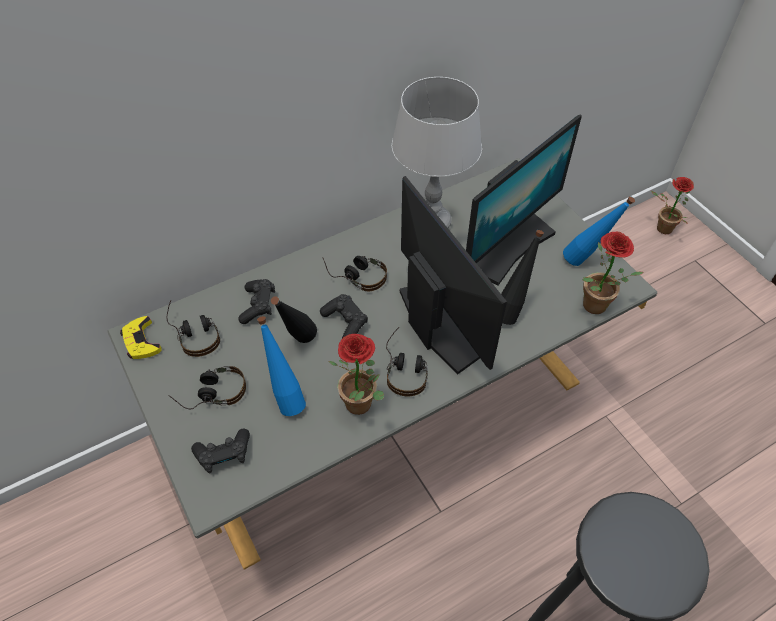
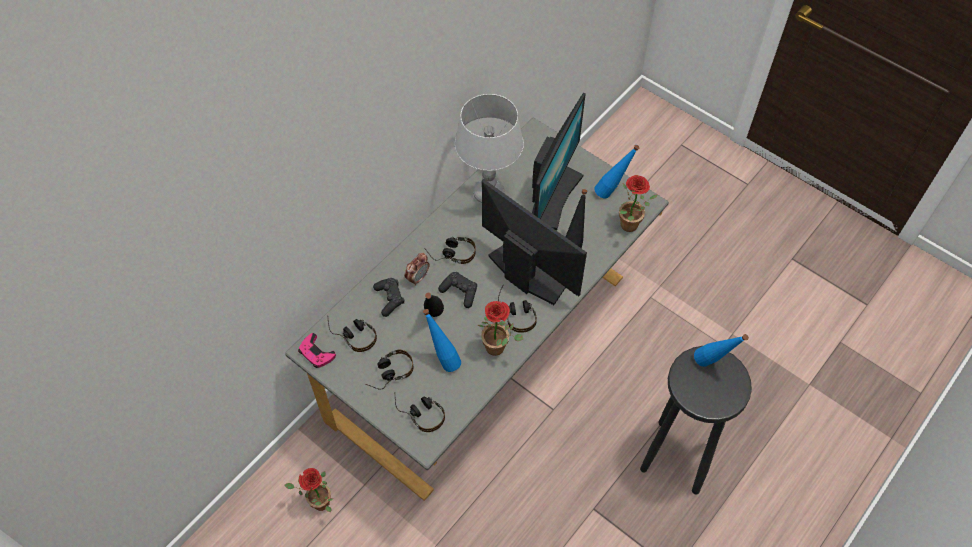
camera: 20 degrees left, 5 degrees up
yellow game controller [120,316,162,359] -> pink game controller [298,333,336,368]
black game controller [191,429,250,473] -> headphones [394,392,445,432]
potted plant [651,177,694,234] -> potted plant moved to [284,468,333,512]
none -> alarm clock [405,253,429,286]
none -> blue bottle [694,334,749,367]

